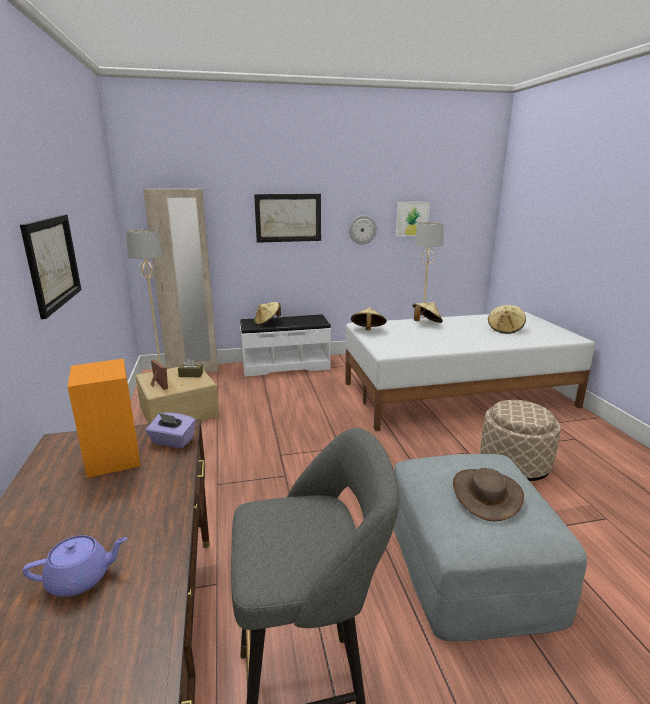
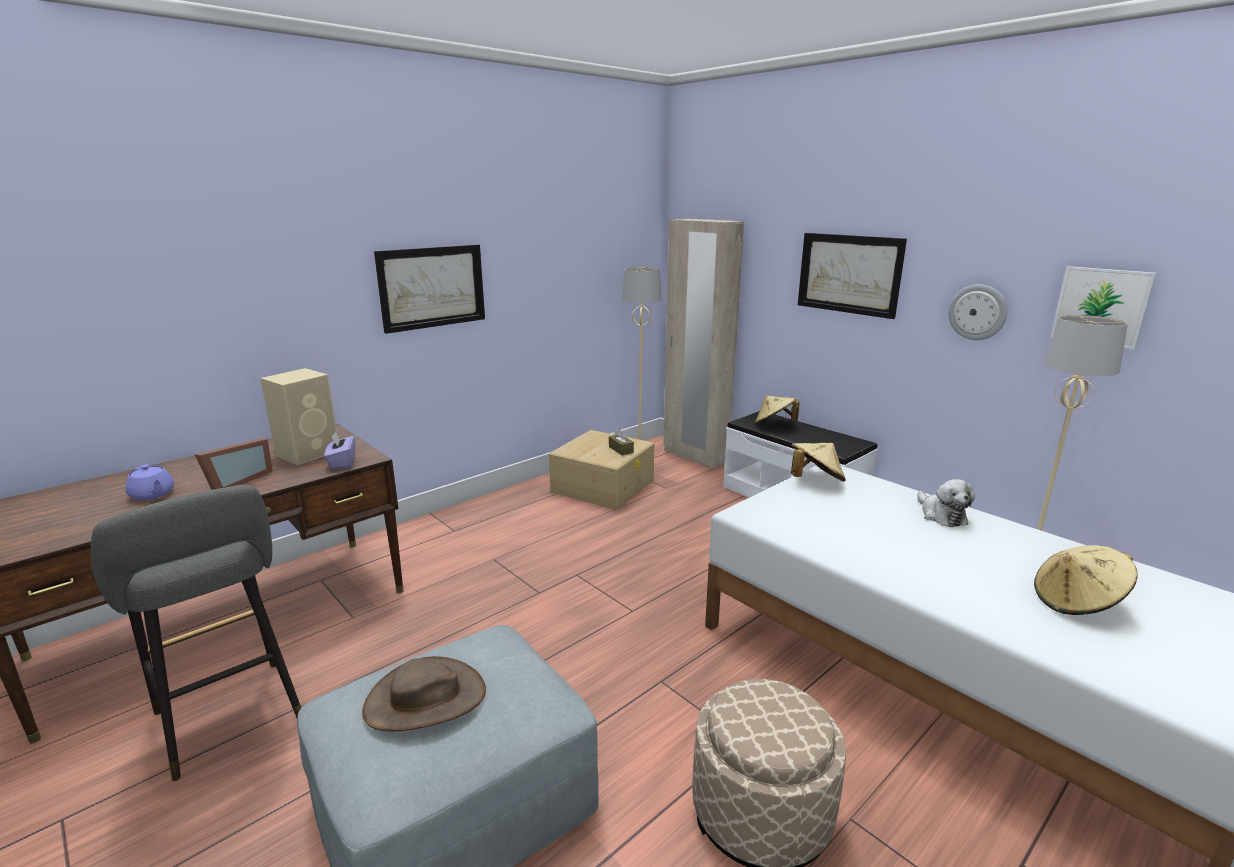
camera: 60 degrees right, 0 degrees up
orange speaker [68,358,140,478] -> beige speaker [260,368,337,465]
picture frame [150,360,168,390] -> picture frame moved to [195,438,273,490]
beige hat [412,302,443,323] -> plush toy [918,479,975,527]

